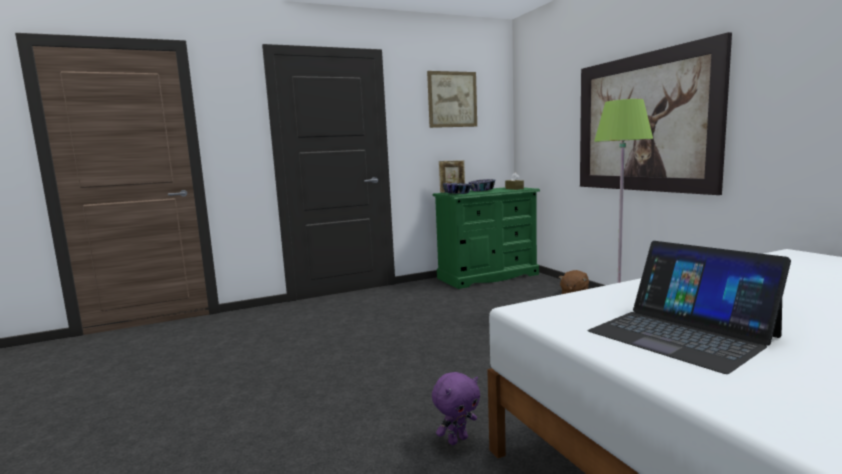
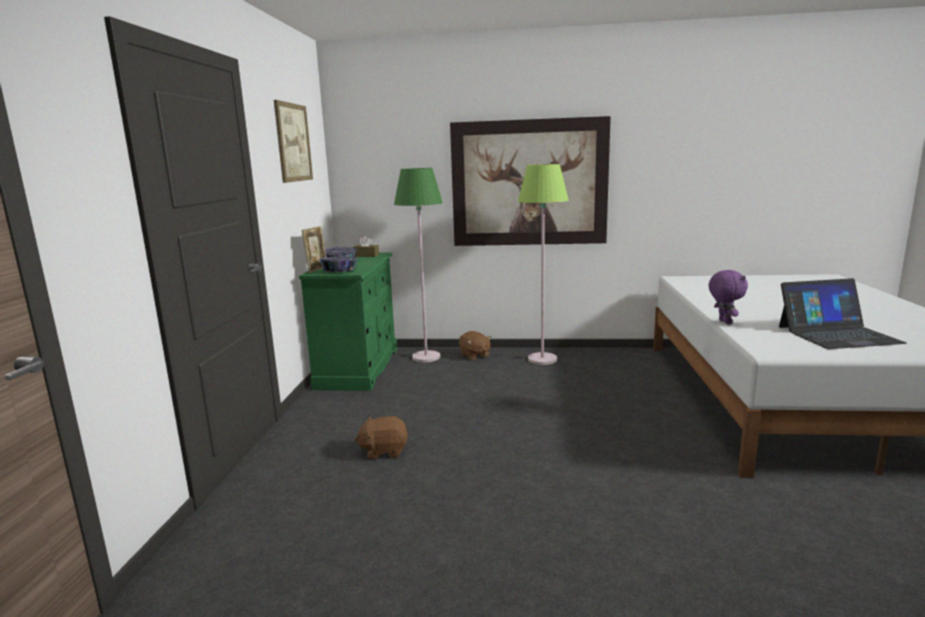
camera: 60 degrees left, 5 degrees up
purple plush toy [432,372,480,445] -> purple plush toy moved to [709,270,748,324]
none -> brown plush toy [354,416,409,460]
none -> green floor lamp [394,168,443,362]

